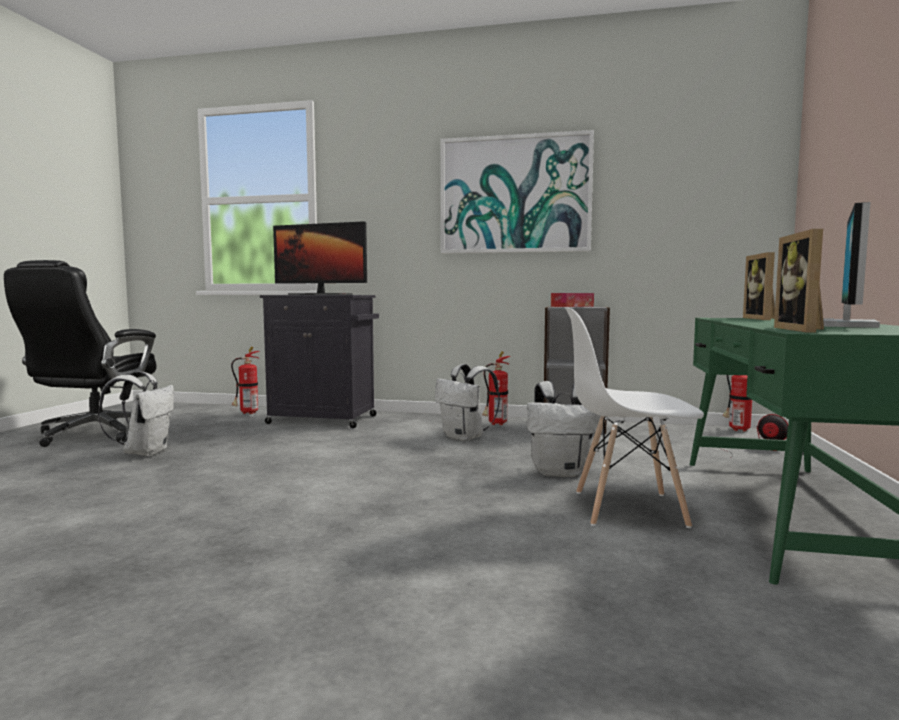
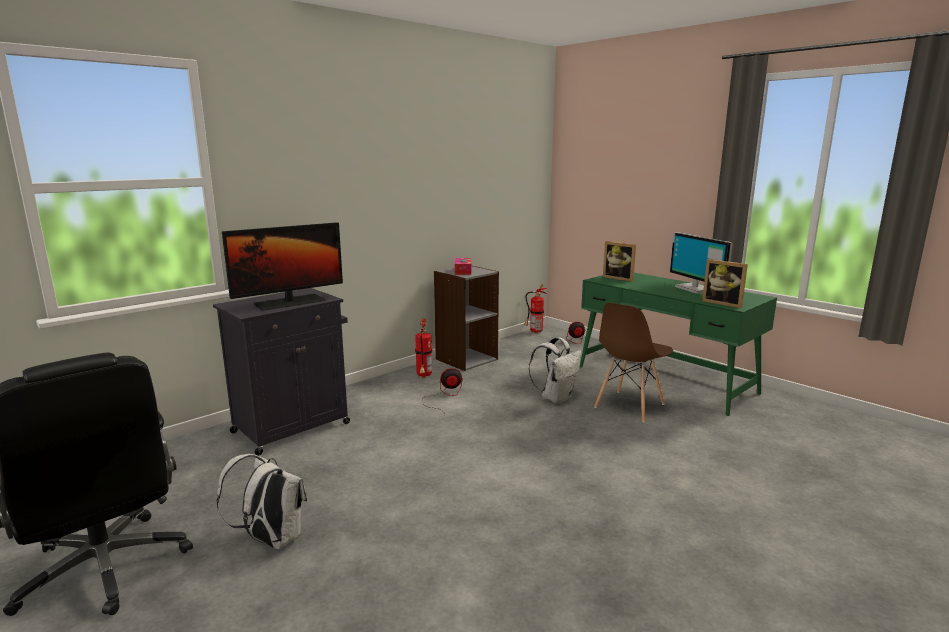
camera: 55 degrees left, 10 degrees up
fire extinguisher [231,347,260,414] -> none
white backpack [435,364,500,441] -> fan [422,368,463,414]
picture [440,130,594,254] -> none
white chair [564,307,704,528] -> brown chair [594,302,673,422]

